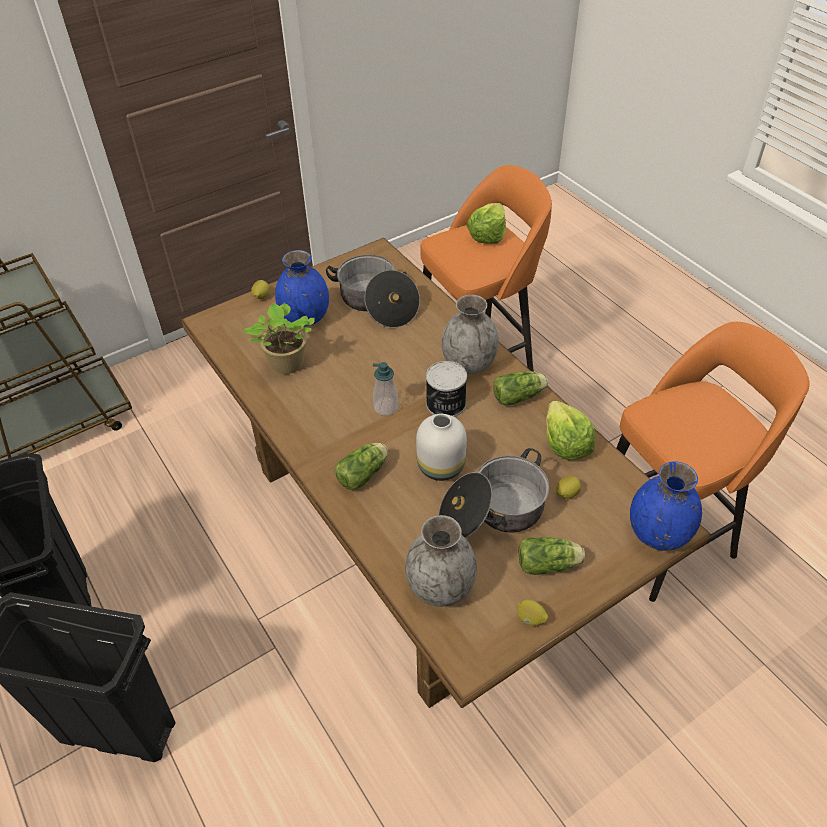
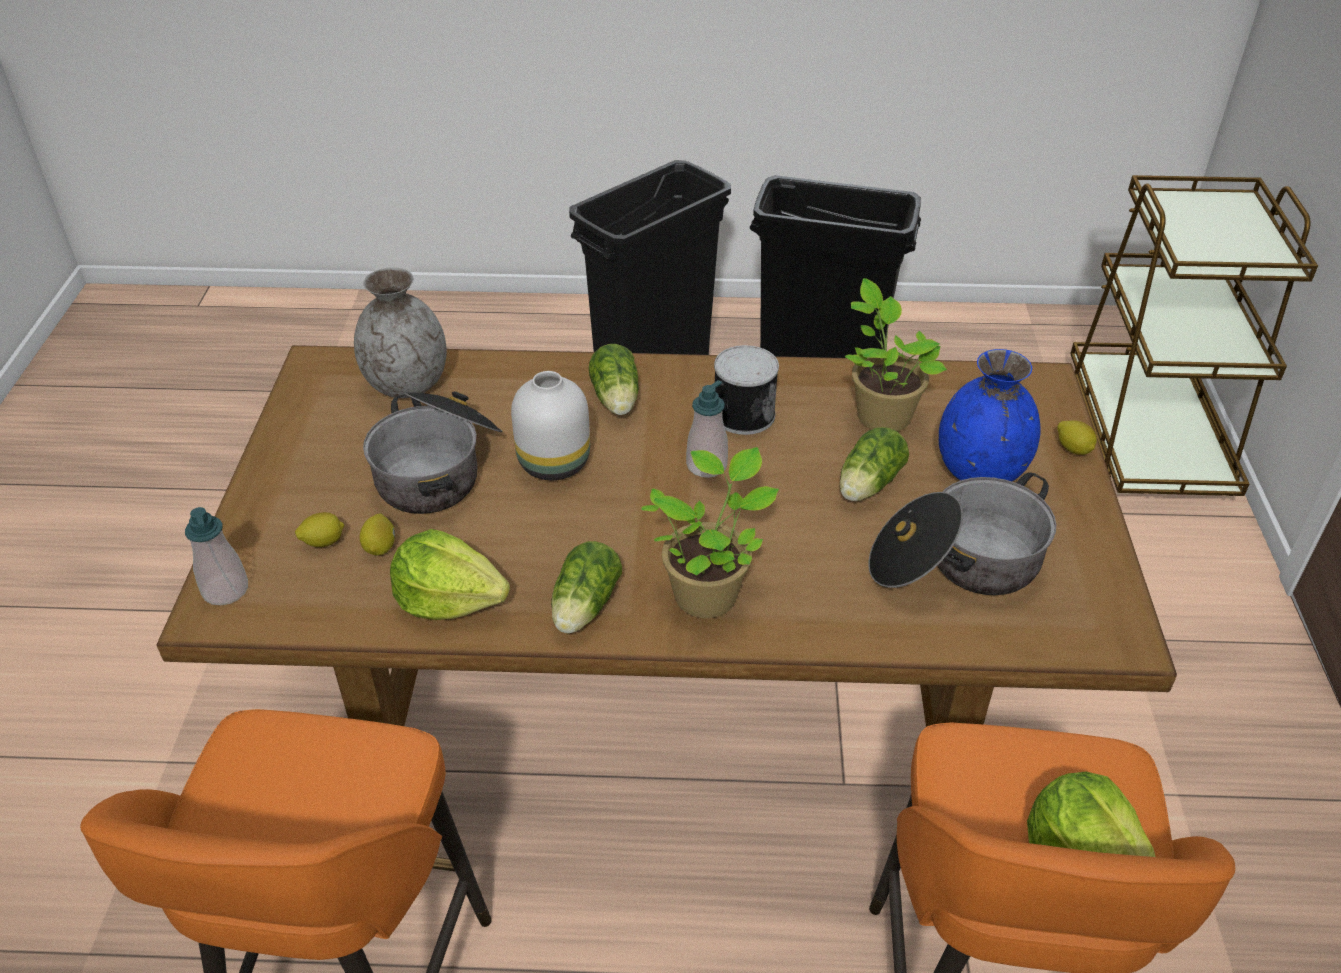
camera: 125 degrees right, 5 degrees down
can [426,361,467,417] -> can moved to [714,345,779,435]
grey vase [442,295,498,374] -> potted plant [641,447,779,618]
lemon [517,599,548,626] -> lemon moved to [295,512,344,547]
lettuce [519,537,585,575] -> lettuce moved to [840,427,909,501]
blue vase [630,461,702,551] -> soap dispenser [185,507,248,605]

